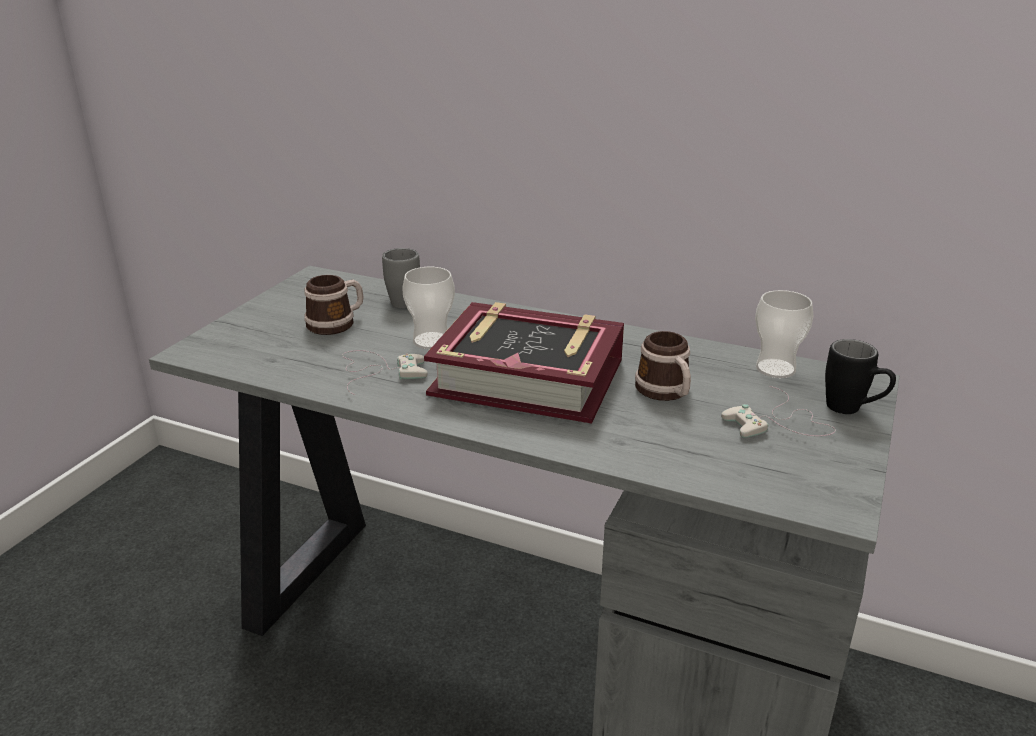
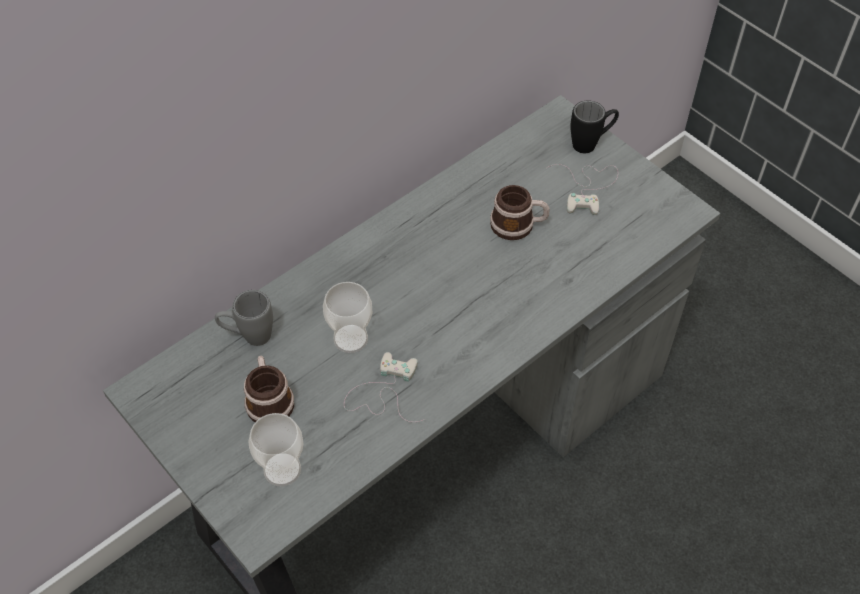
camera: 65 degrees left, 25 degrees up
book [424,302,624,424] -> none
cup [755,290,813,378] -> cup moved to [248,413,303,486]

